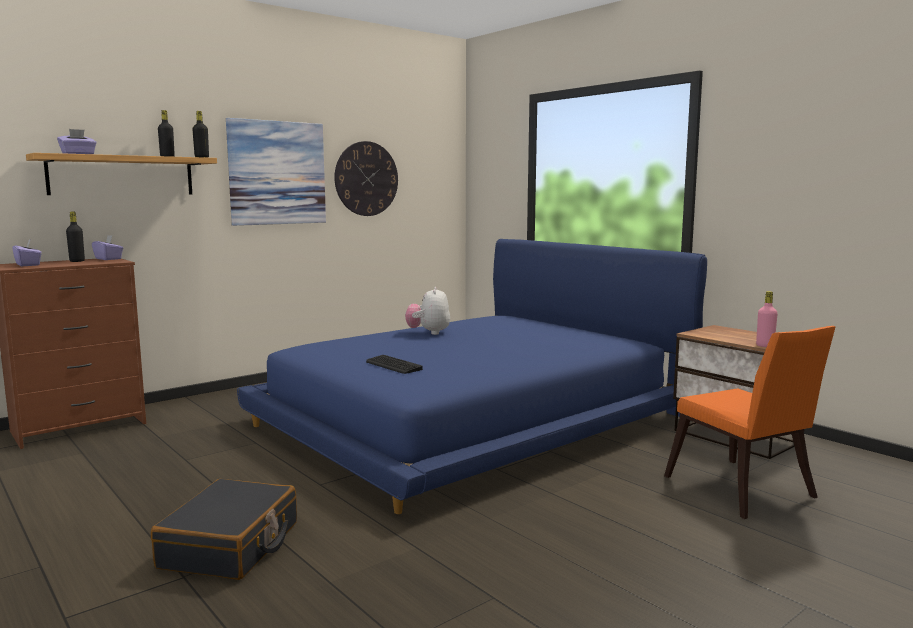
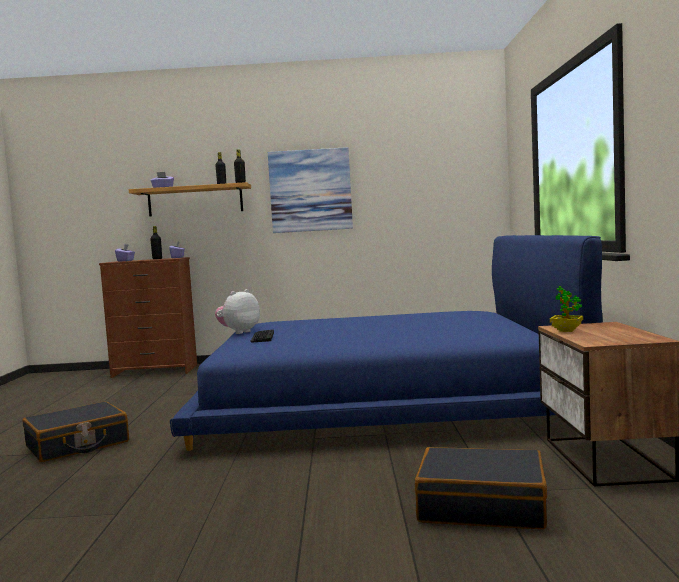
camera: 40 degrees right, 5 degrees down
wall clock [334,141,398,216] -> none
plush toy [405,287,450,335] -> plush toy moved to [215,289,260,334]
orange chair [664,326,836,519] -> black suitcase [415,447,547,529]
pink bottle [756,291,778,347] -> none
none -> potted plant [550,286,583,332]

